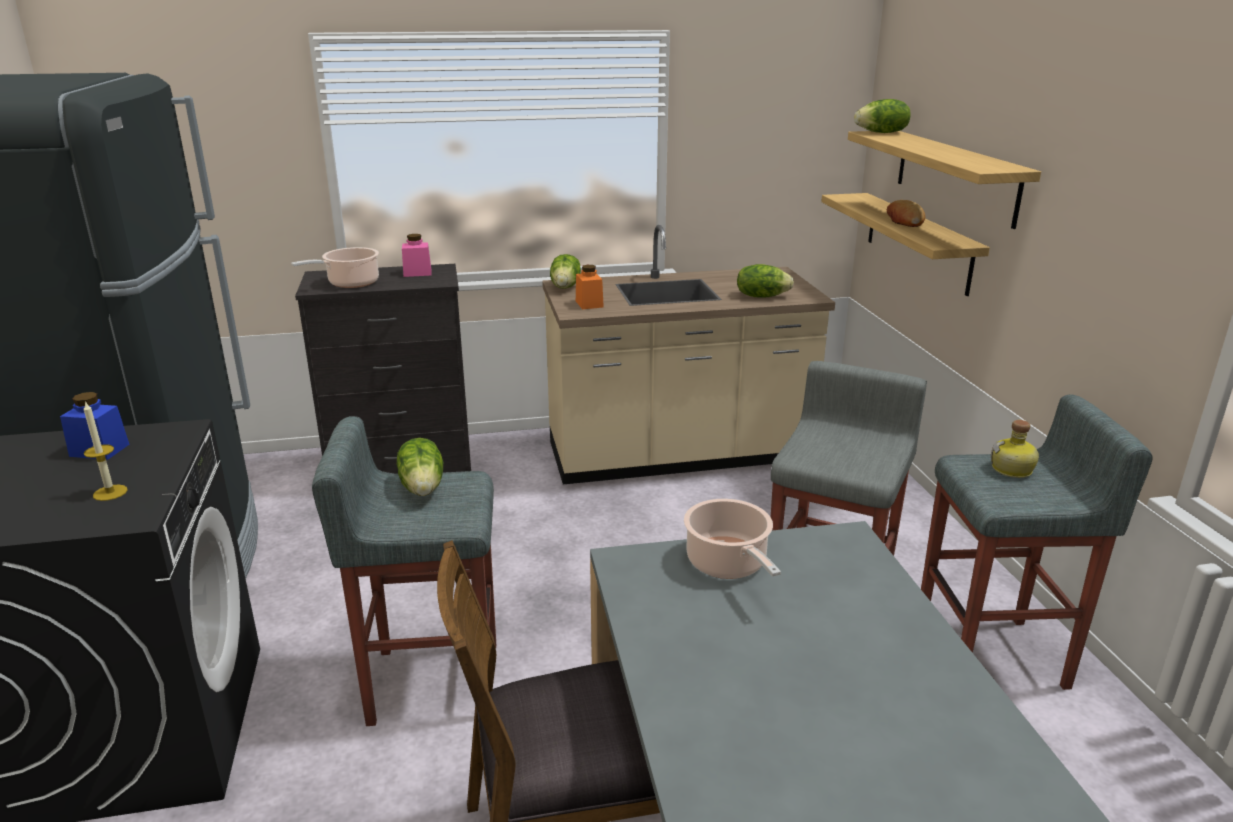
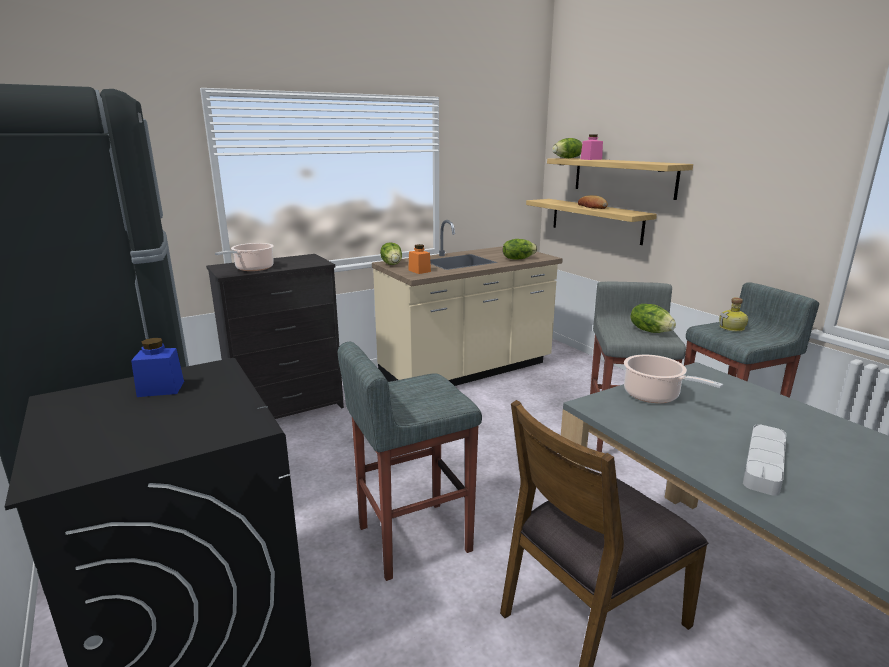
camera: 20 degrees left, 5 degrees down
candle [84,401,128,501] -> none
lettuce [397,438,443,496] -> lettuce moved to [630,304,676,333]
pink jar [402,234,431,277] -> pink jar moved to [580,134,603,160]
none -> grey tray [743,424,786,496]

